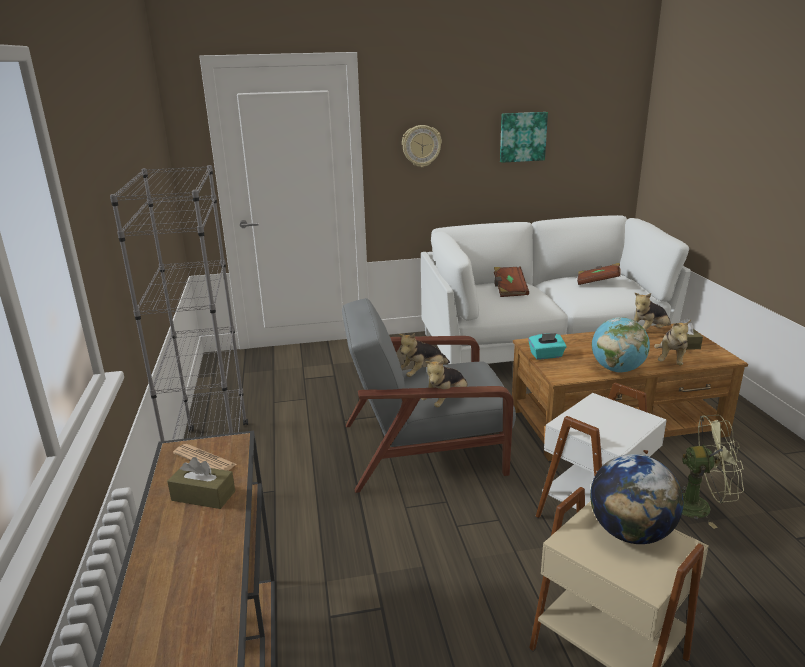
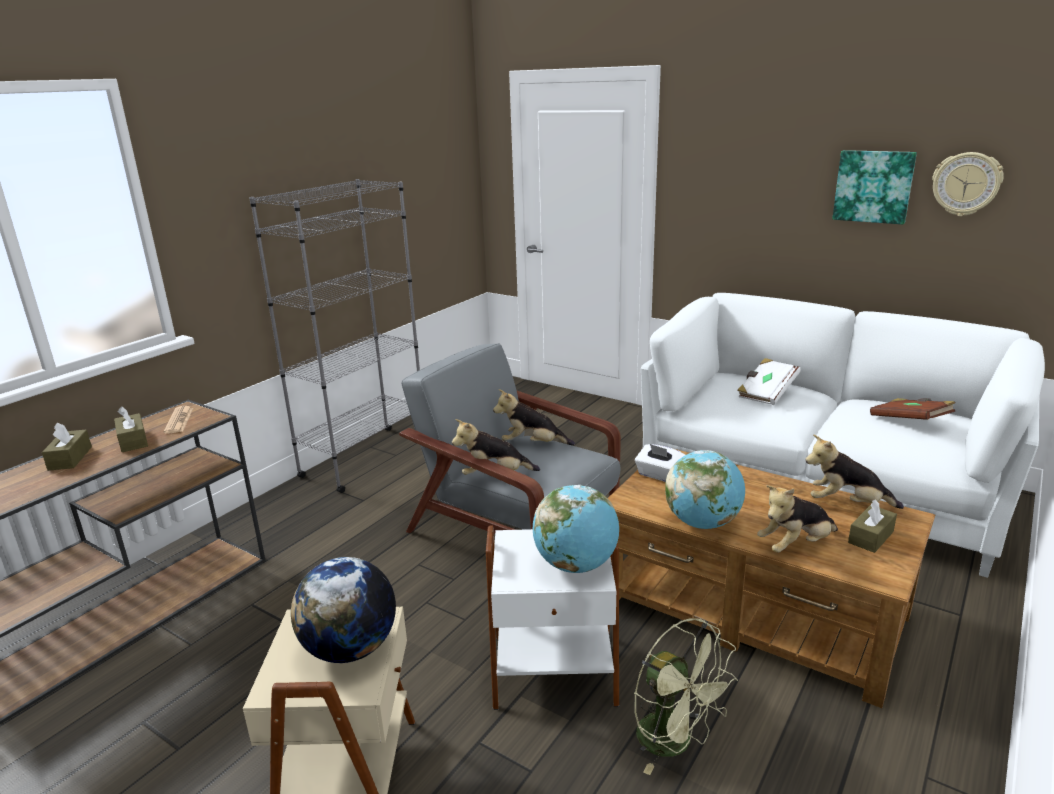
camera: 45 degrees right, 0 degrees up
wall clock [402,125,442,167] -> wall clock moved to [932,152,1004,216]
brown book [494,267,529,297] -> white book [737,358,801,405]
turquoise tissue box [528,333,567,359] -> white tissue box [635,444,685,482]
none -> brown tissue box [42,422,92,471]
none -> globe [533,485,619,573]

